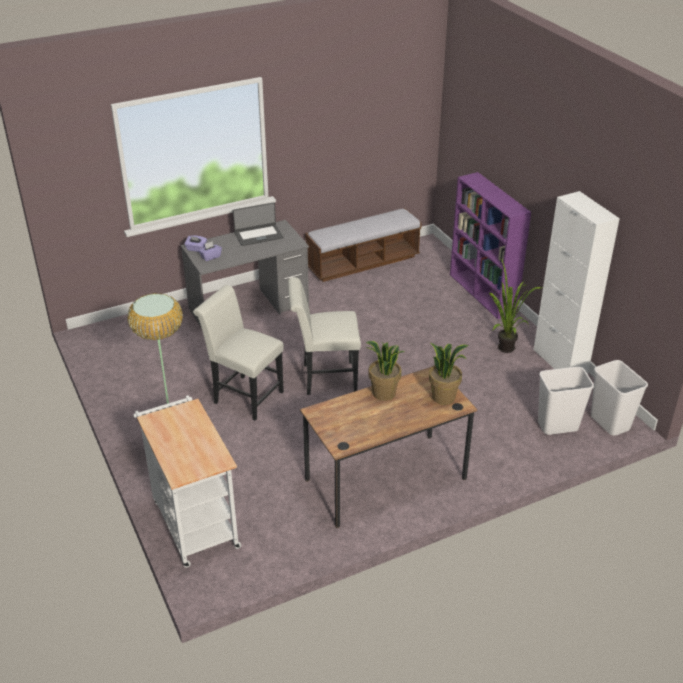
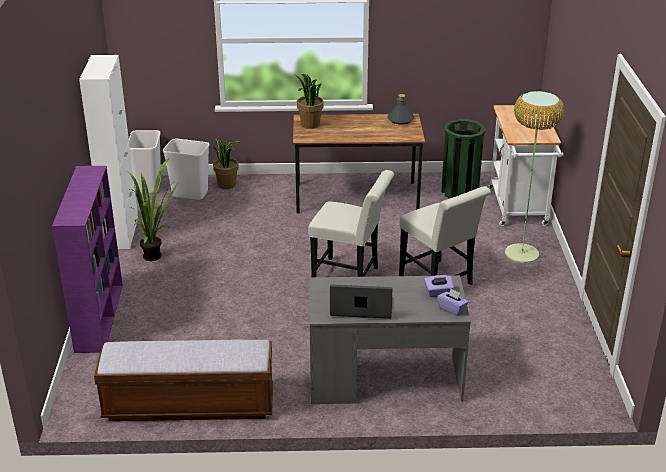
camera: 155 degrees left, 5 degrees down
potted plant [366,341,404,401] -> potted plant moved to [213,139,239,189]
none -> grey bottle [387,94,415,125]
none -> green trash can [441,119,485,199]

